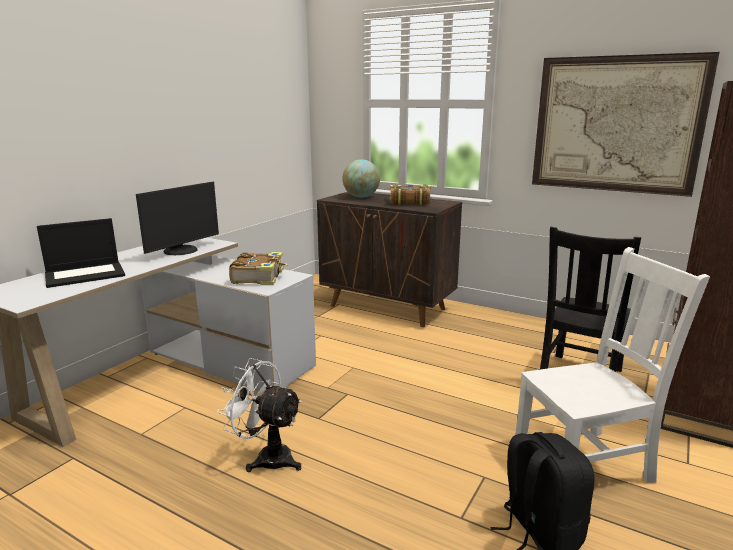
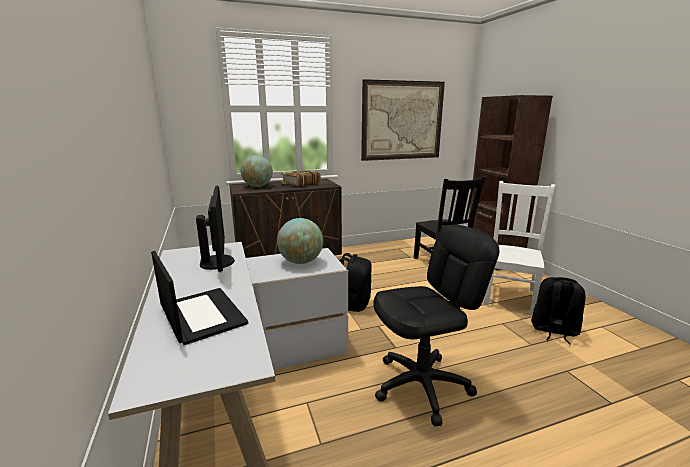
camera: 50 degrees left, 0 degrees up
laptop [37,218,125,288] -> laptop turned 45 degrees counterclockwise [151,251,248,345]
white fan [217,358,302,472] -> black office chair [373,224,499,426]
book [229,252,288,285] -> globe [277,218,323,264]
none -> black backpack [340,253,372,312]

